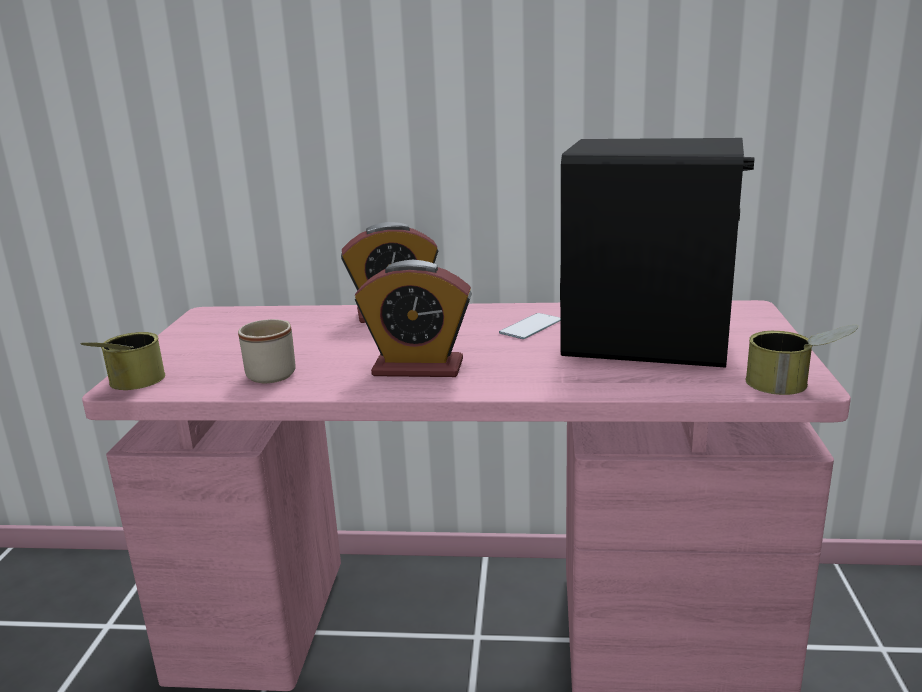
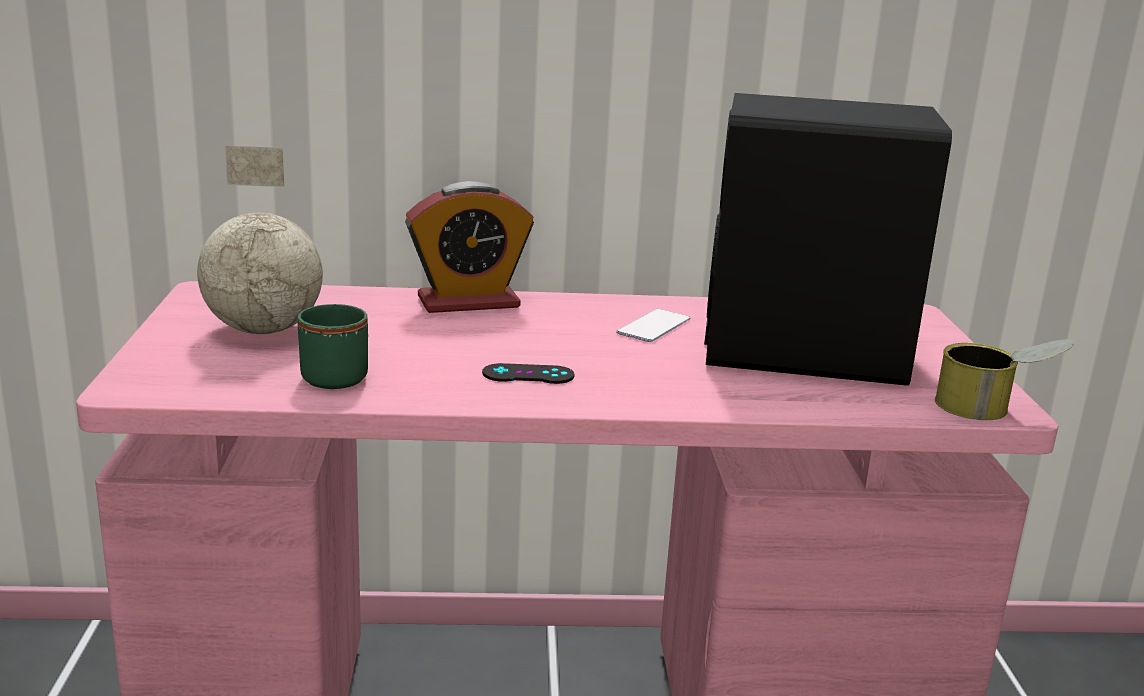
camera: 10 degrees left, 0 degrees up
can [80,332,165,390] -> none
beige mug [238,319,295,384] -> green mug [297,304,368,389]
alarm clock [355,260,472,377] -> black game controller [482,363,575,384]
none -> globe [197,146,323,334]

